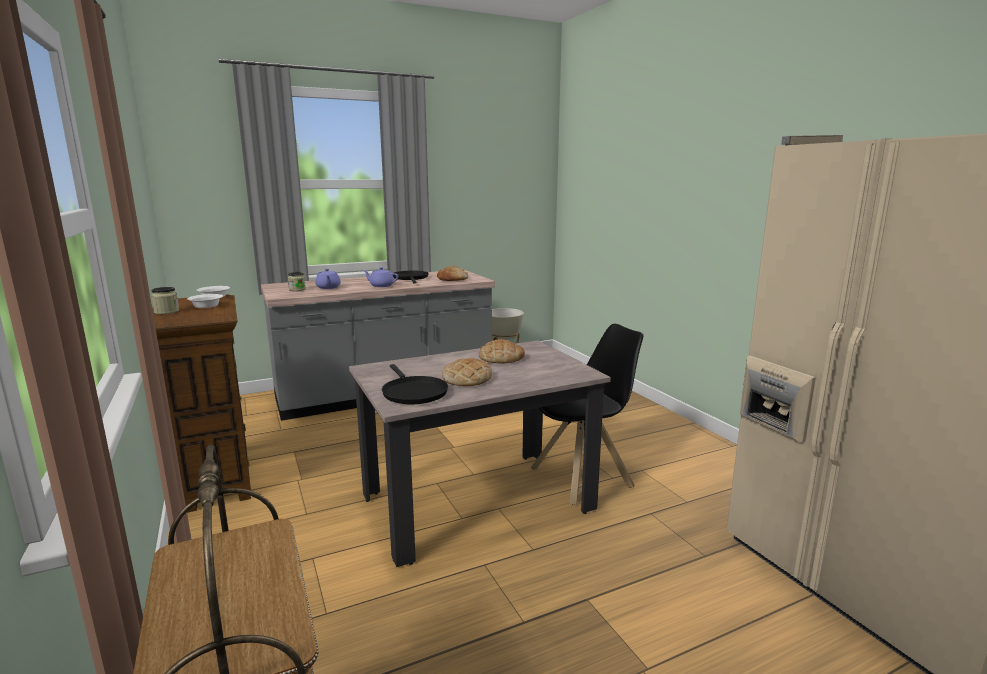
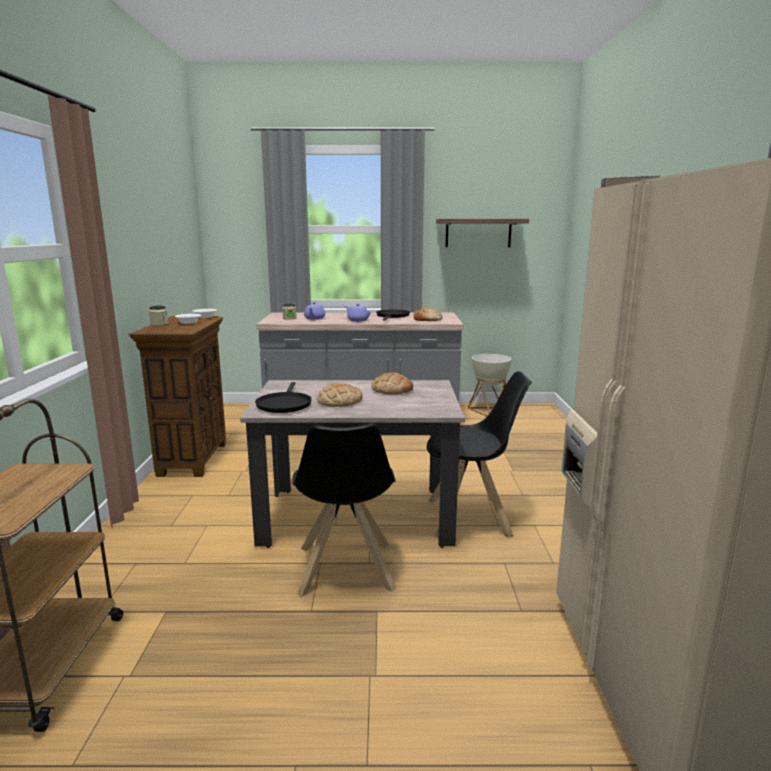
camera: 25 degrees right, 0 degrees up
none -> black chair [292,424,396,597]
none -> shelf [436,219,529,247]

